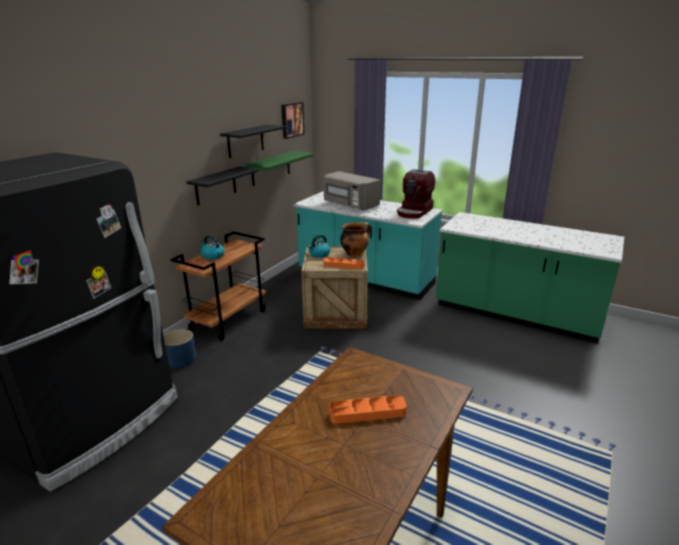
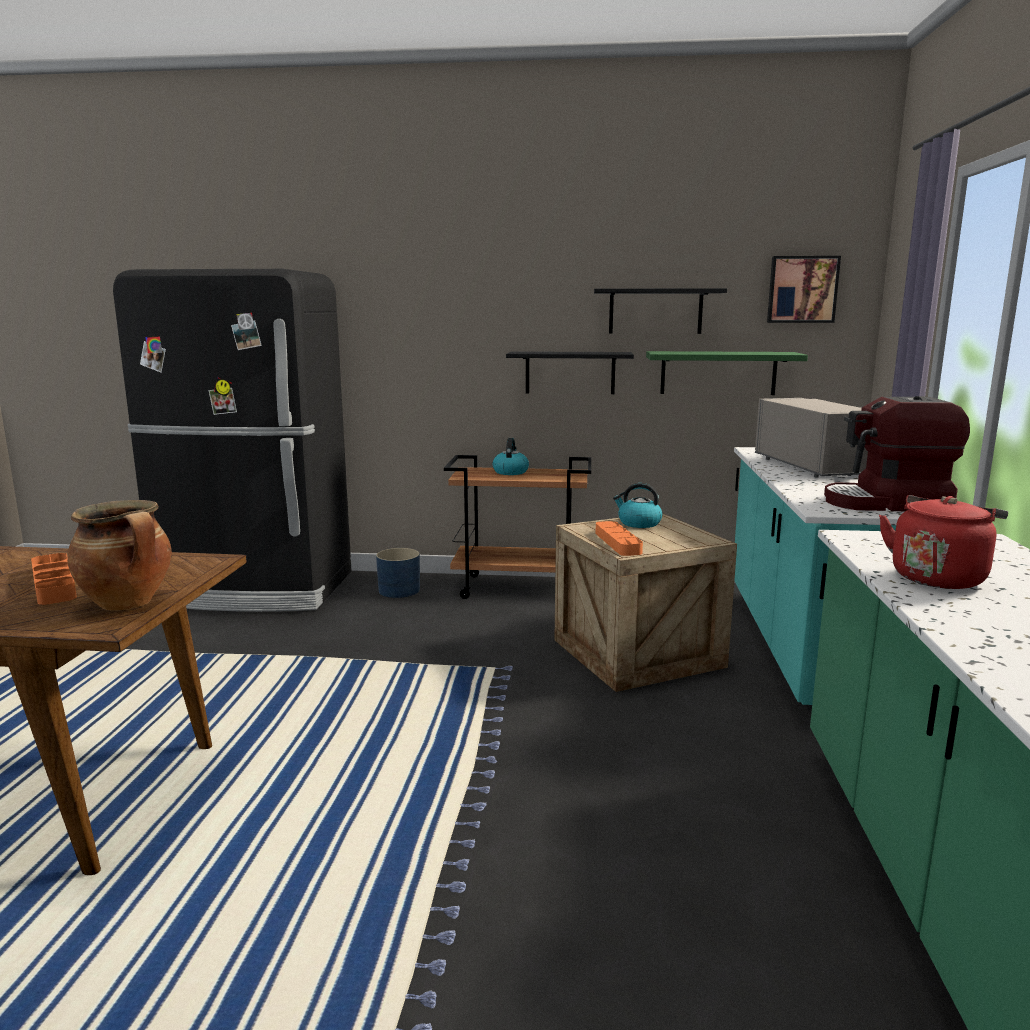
camera: 65 degrees right, 10 degrees down
grey microwave [323,171,381,210] -> grey microwave turned 150 degrees clockwise [755,398,868,478]
cooking pot [340,222,371,257] -> cooking pot moved to [67,500,172,611]
none -> red kettle [879,495,1008,589]

